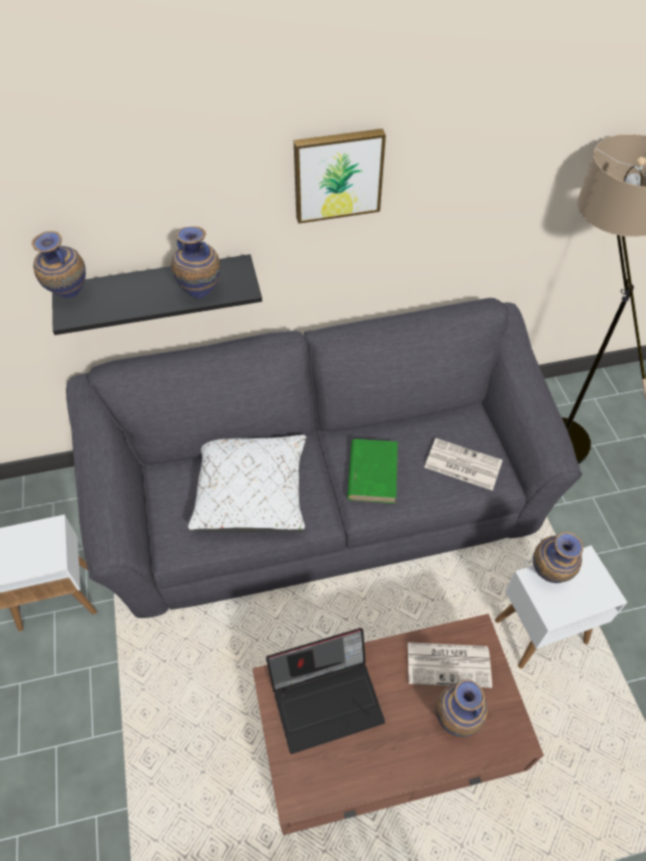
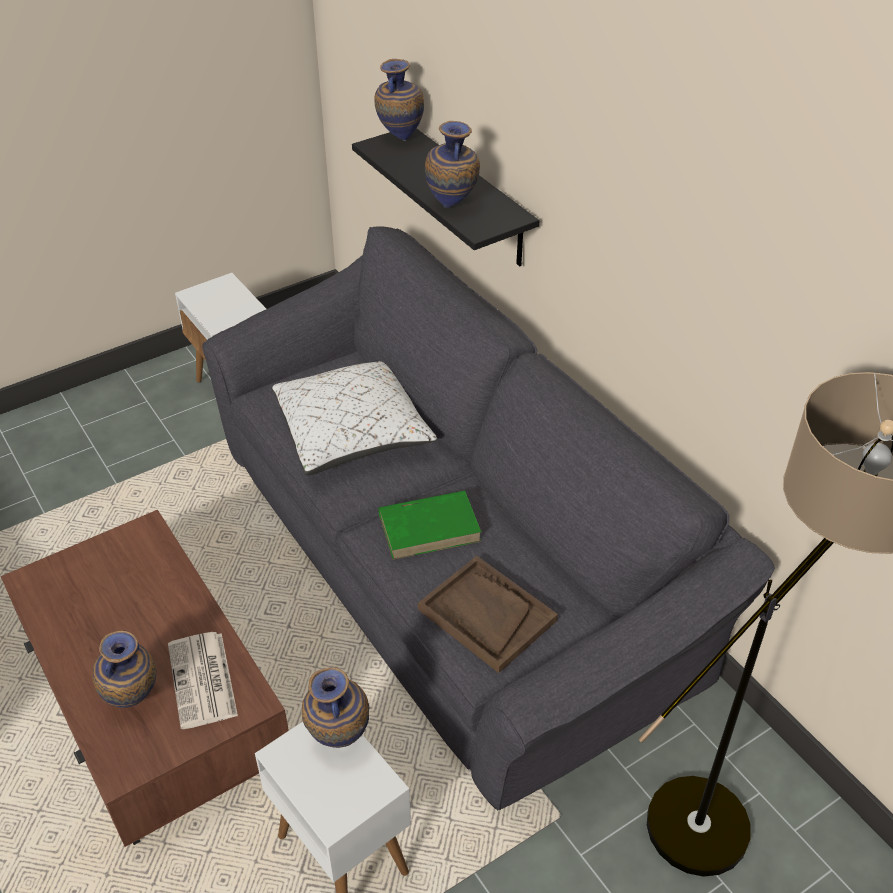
camera: 70 degrees right, 10 degrees down
laptop [266,628,385,754] -> none
picture [294,128,386,224] -> none
newspaper [424,438,503,491] -> brown tray [418,556,558,673]

